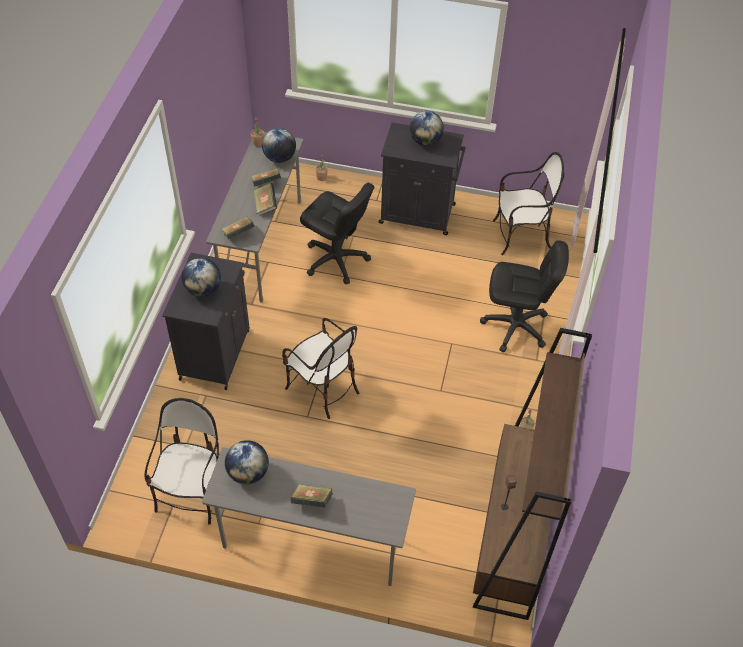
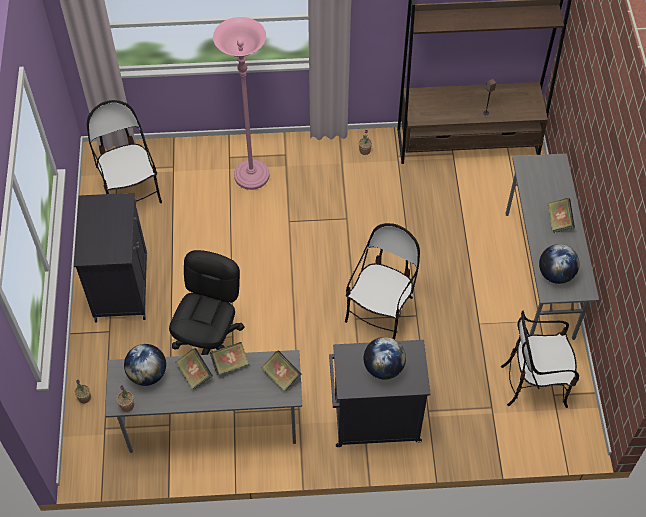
camera: 105 degrees left, 5 degrees up
globe [410,111,444,146] -> none
black office chair [480,241,569,352] -> pink floor lamp [213,17,269,190]

